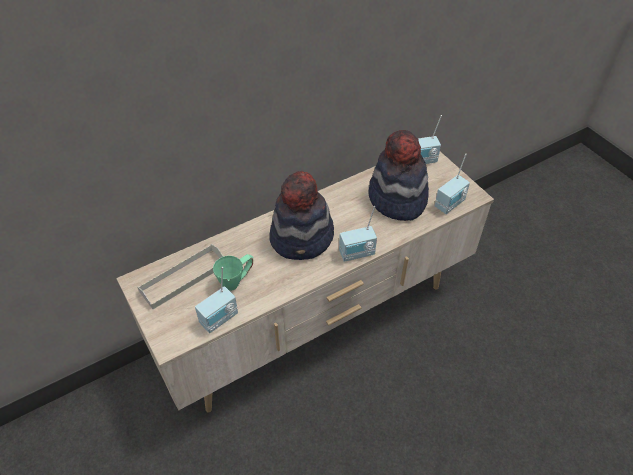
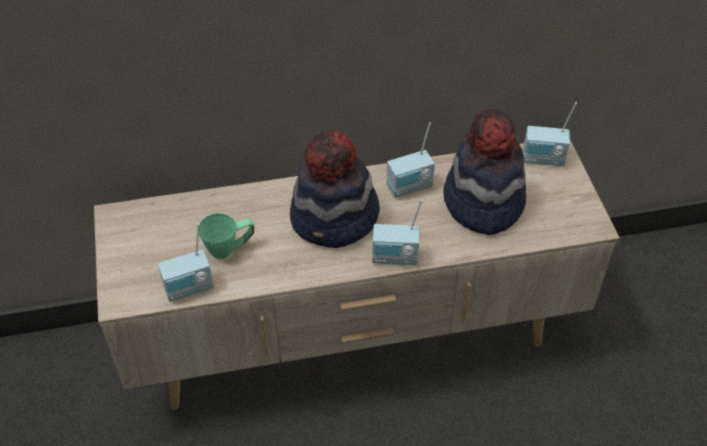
camera: 20 degrees right, 0 degrees up
grey tray [138,244,223,309] -> none
radio [435,154,470,214] -> radio moved to [386,122,435,198]

